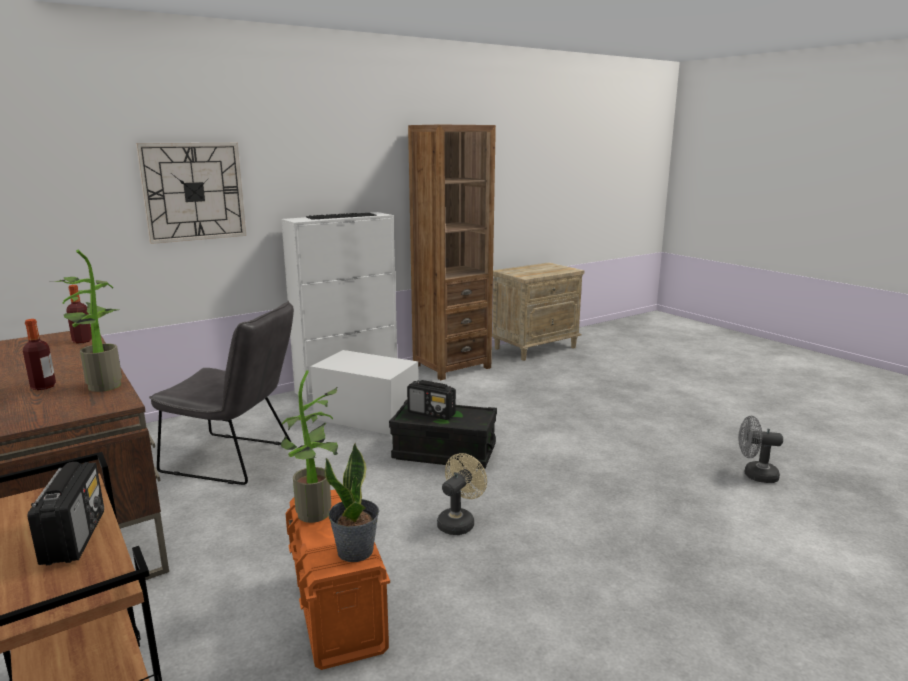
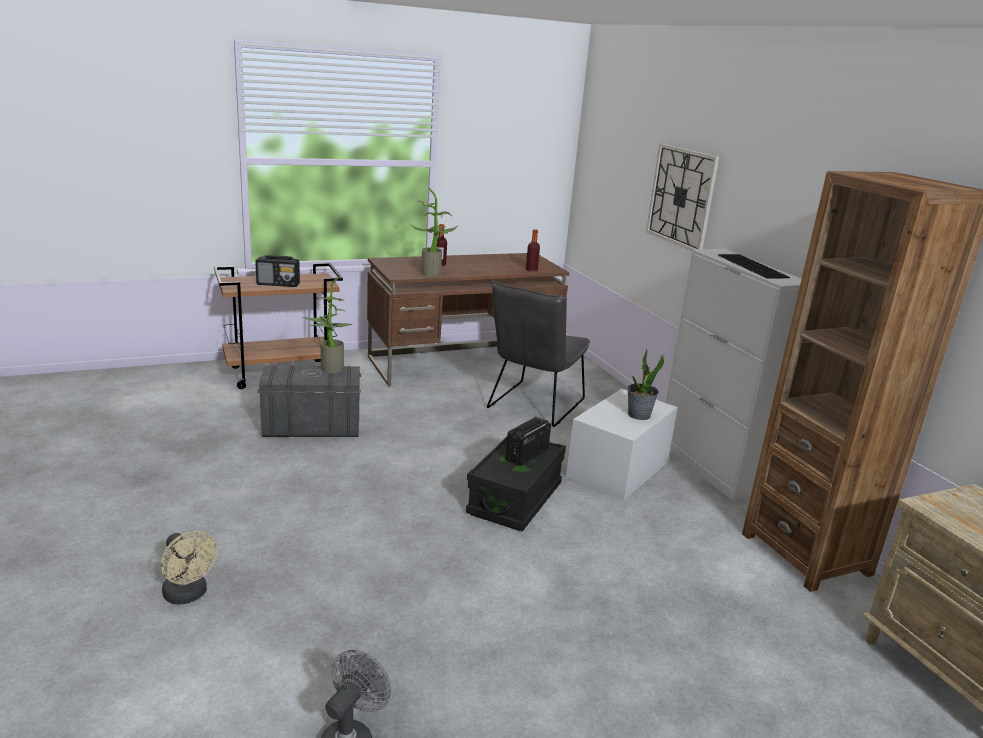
camera: 100 degrees right, 5 degrees up
orange storage box [285,490,390,670] -> grey storage box [258,365,361,437]
potted plant [325,443,379,562] -> potted plant moved to [627,349,665,420]
beige fan [437,453,487,535] -> beige fan moved to [161,531,218,604]

